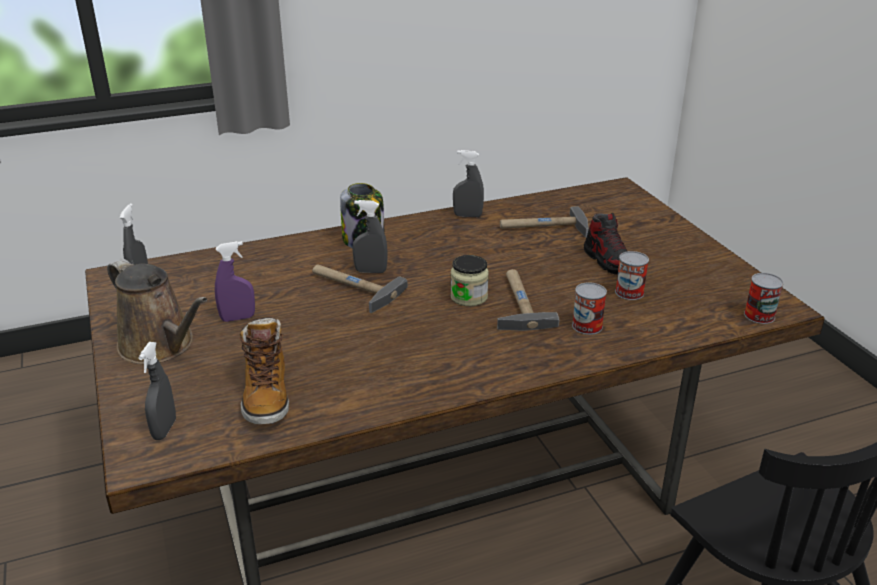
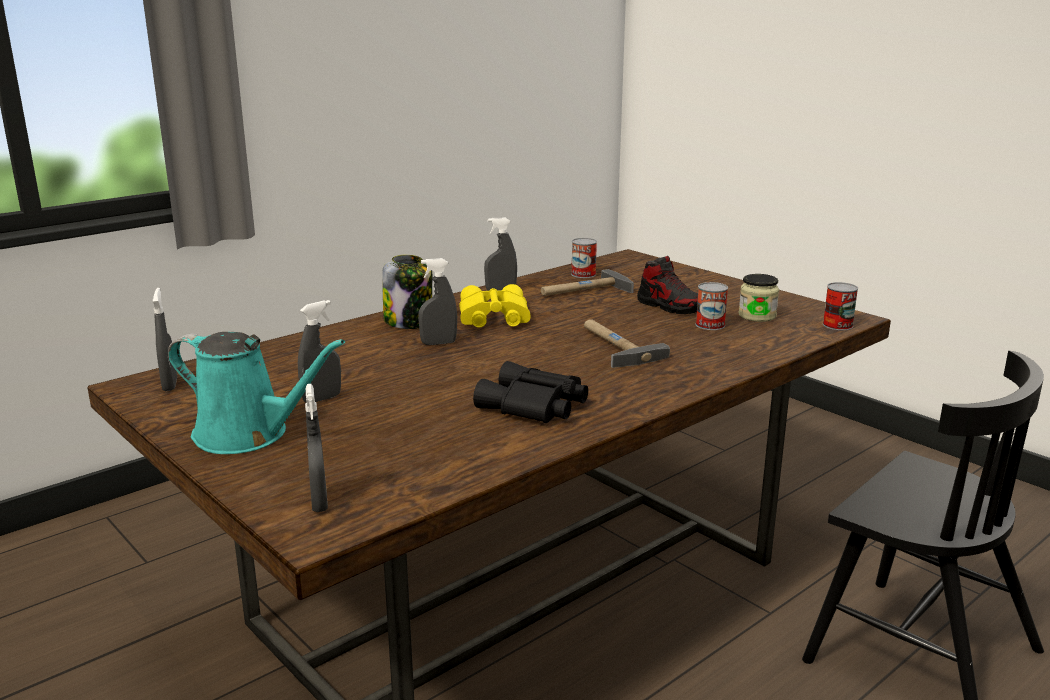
camera: 20 degrees left, 10 degrees down
brown watering can [107,259,207,364] -> turquoise watering can [168,332,345,454]
purple spray bottle [215,241,255,322] -> grey spray bottle [298,300,341,403]
boot [239,317,289,424] -> none
hammer [312,265,408,313] -> none
jar [450,255,489,306] -> jar moved to [739,274,779,322]
can [572,282,607,335] -> can moved to [571,238,597,278]
none -> yellow binoculars [460,284,530,328]
none -> black binoculars [473,361,588,423]

